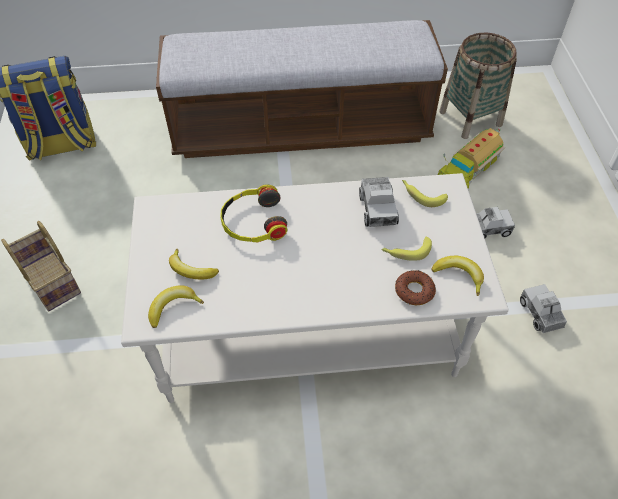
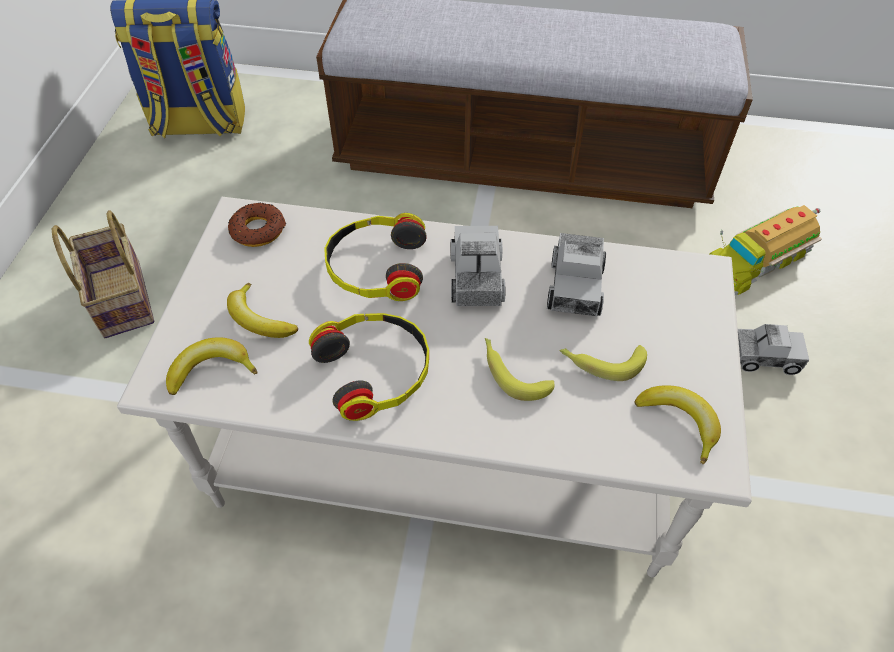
camera: 15 degrees right, 0 degrees up
donut [395,270,436,305] -> donut moved to [228,202,286,247]
banana [402,180,448,207] -> banana moved to [485,338,554,401]
basket [439,33,517,139] -> none
toy truck [520,284,567,333] -> toy truck moved to [451,226,505,306]
none -> headphones [309,313,429,421]

